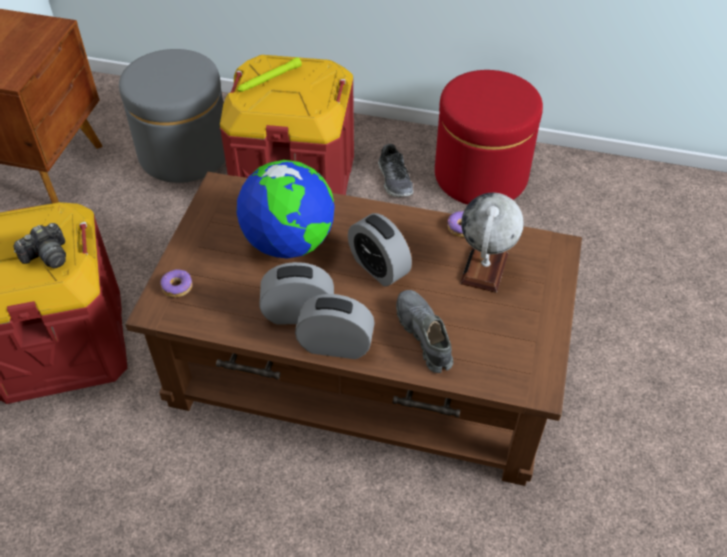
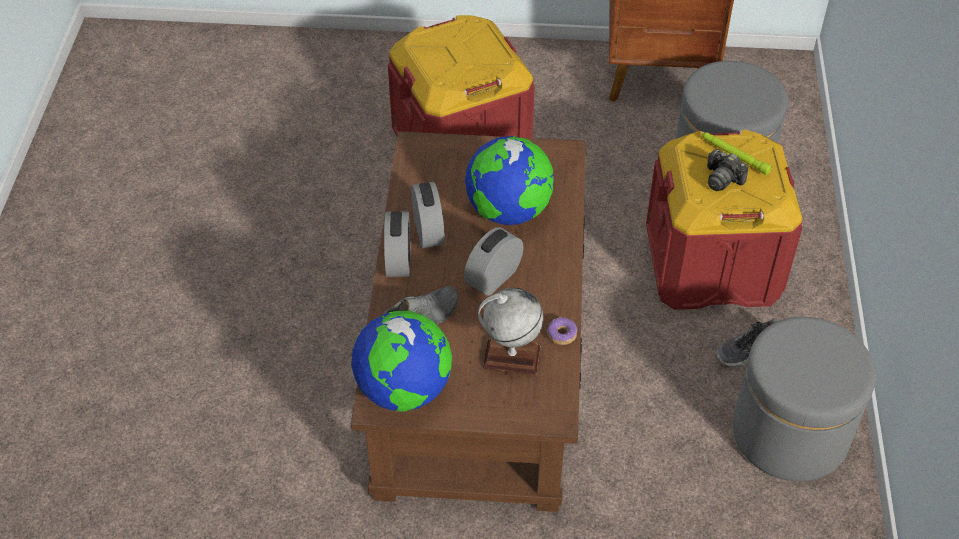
camera: 80 degrees right, 0 degrees up
camera [13,223,66,268] -> camera moved to [707,149,748,191]
donut [161,269,193,298] -> none
red ottoman [435,70,543,205] -> grey ottoman [733,317,876,481]
none -> globe [351,311,452,412]

